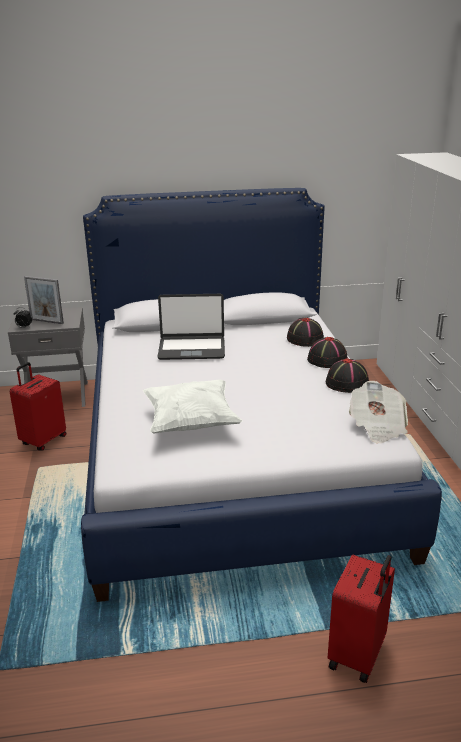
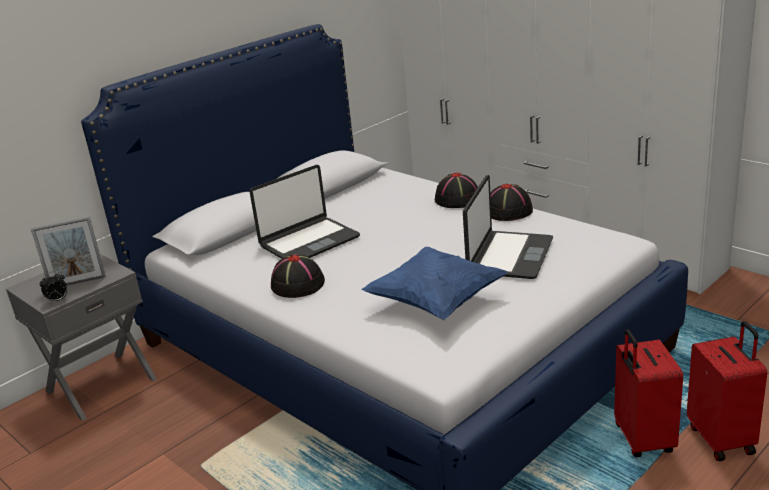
camera: 35 degrees left, 0 degrees up
red suitcase [10,362,66,451] -> red suitcase moved to [614,329,683,457]
white pillow [143,379,242,433] -> blue pillow [361,247,508,320]
black hat [287,318,324,347] -> black hat moved to [271,254,325,298]
newspaper [349,381,408,444] -> none
none -> laptop [463,175,553,279]

